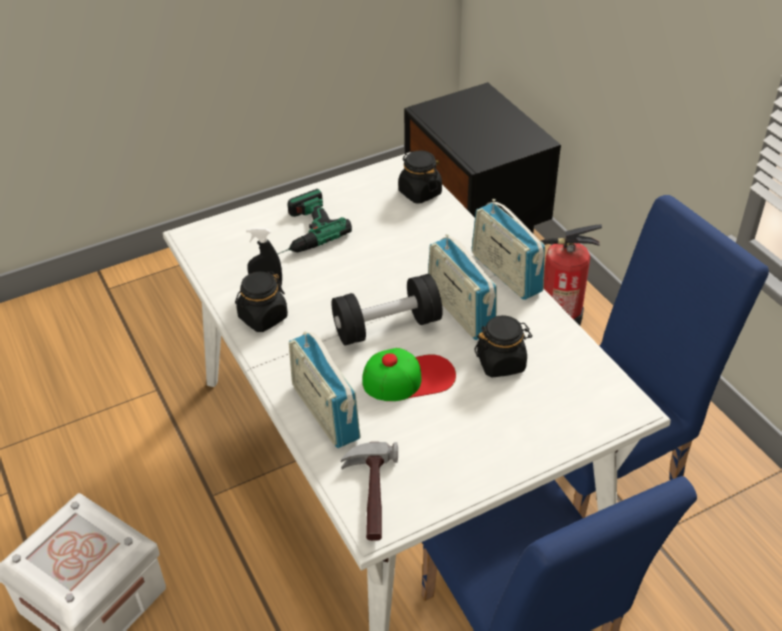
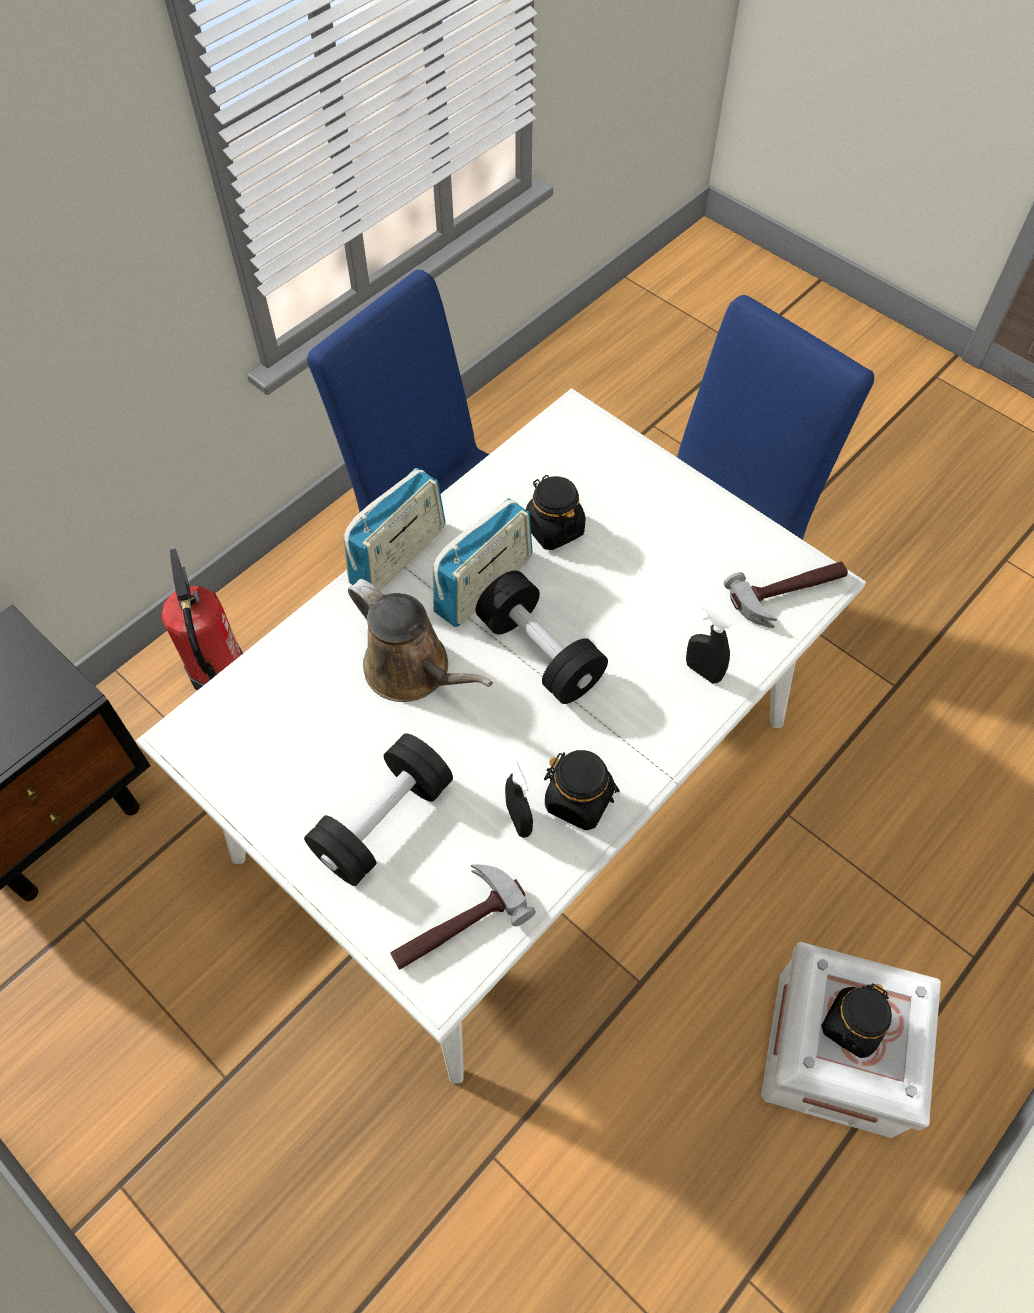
camera: 110 degrees left, 15 degrees up
power drill [278,189,352,254] -> black dumbbell [304,734,453,886]
radio [289,331,361,448] -> black spray bottle [686,605,732,683]
cap [362,348,456,401] -> none
black jar [398,150,442,204] -> black jar moved to [821,983,892,1058]
none -> brown watering can [348,579,493,702]
none -> hammer [390,864,536,970]

